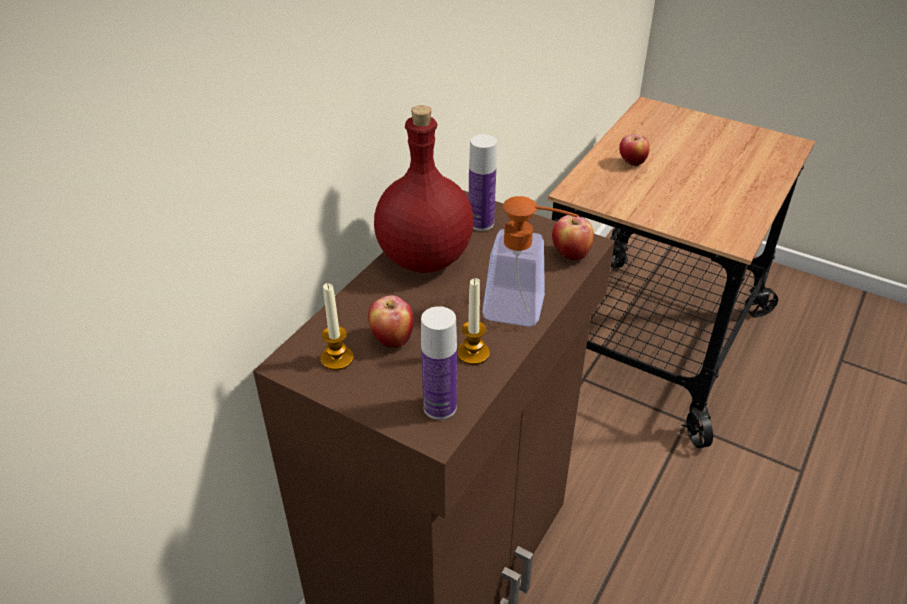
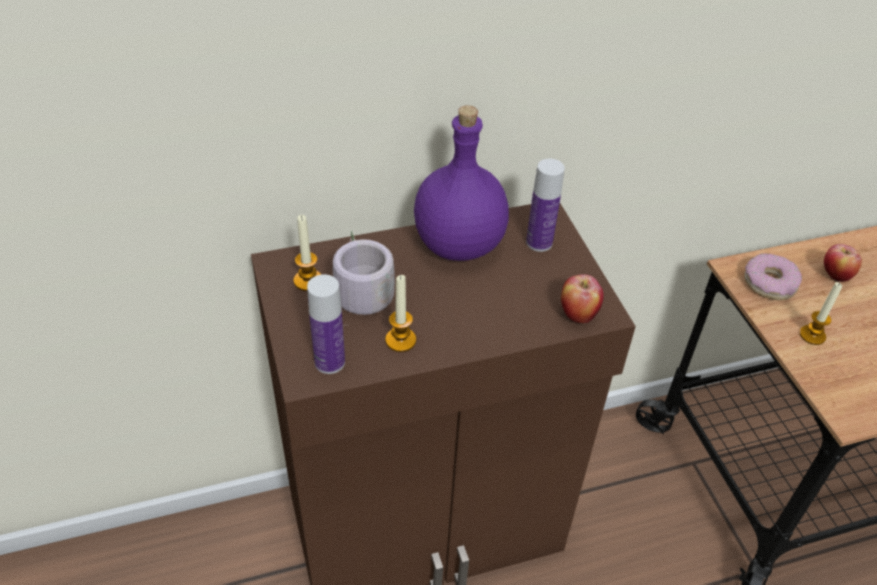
camera: 40 degrees right, 5 degrees up
apple [368,295,414,348] -> grey mug [333,231,395,326]
red bottle [374,105,474,273] -> purple bottle [414,105,509,261]
soap dispenser [483,196,578,327] -> none
none -> donut [744,253,802,300]
none -> candle [800,282,842,345]

